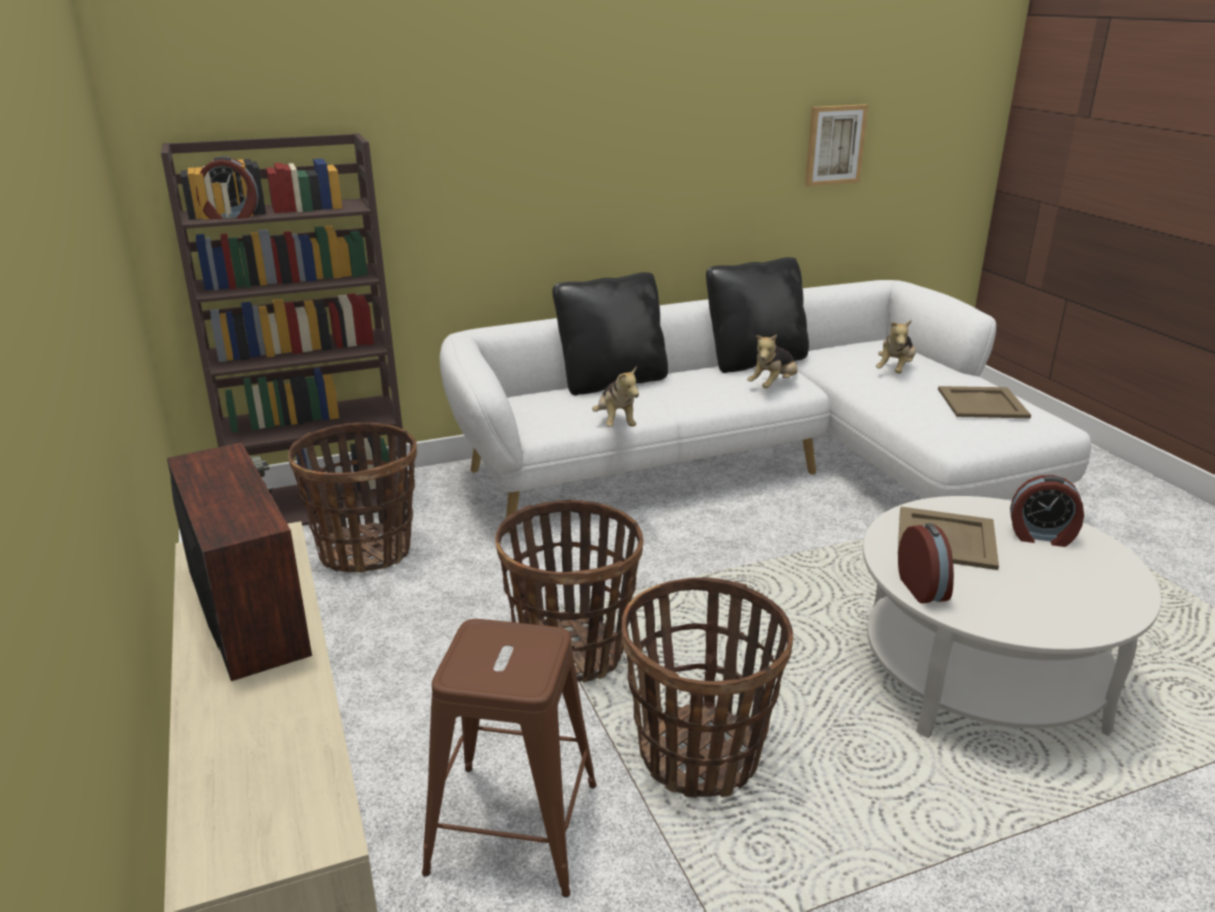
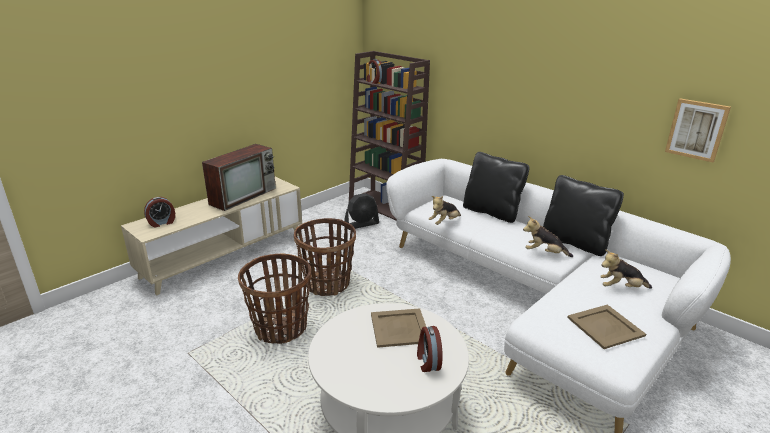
camera: 65 degrees right, 0 degrees up
basket [288,422,417,572] -> black fan [344,193,379,230]
brown stool [422,619,597,897] -> none
alarm clock [898,523,954,603] -> alarm clock moved to [144,197,175,228]

